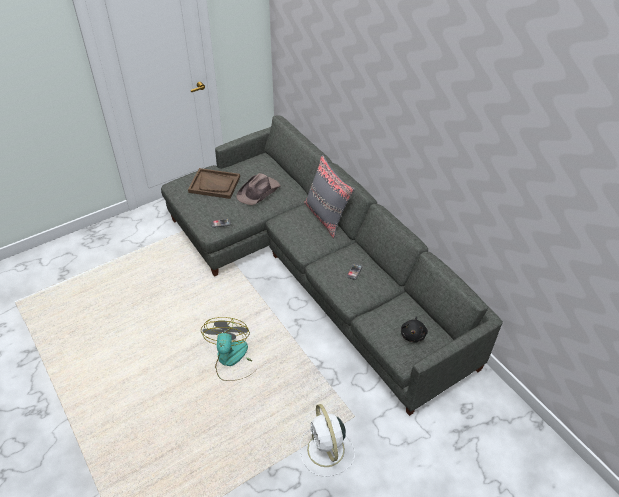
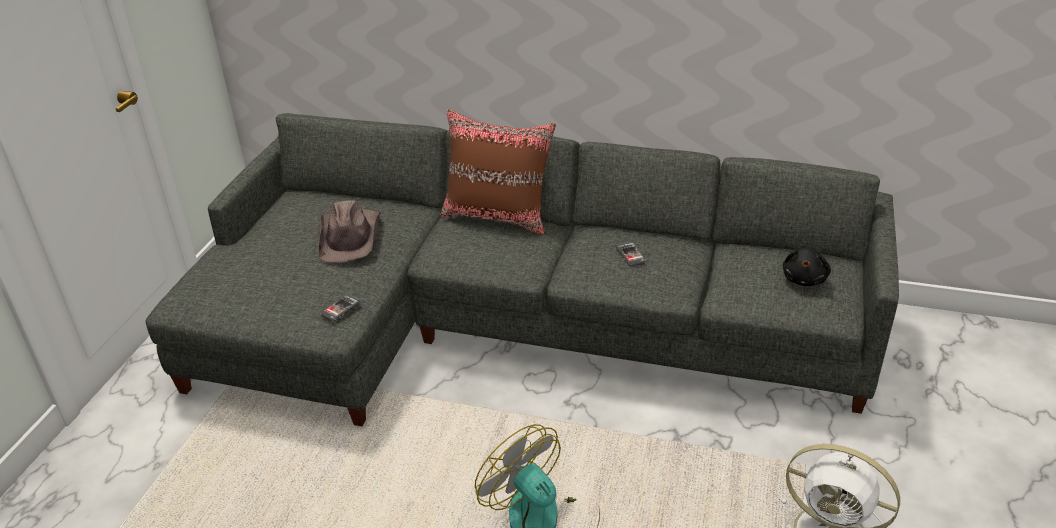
camera: 40 degrees left, 10 degrees down
brown tray [188,168,240,199] -> none
grey pillow [304,155,355,238] -> brown pillow [440,110,556,235]
black plush toy [401,316,428,343] -> black plush toy turned 45 degrees clockwise [783,248,831,286]

